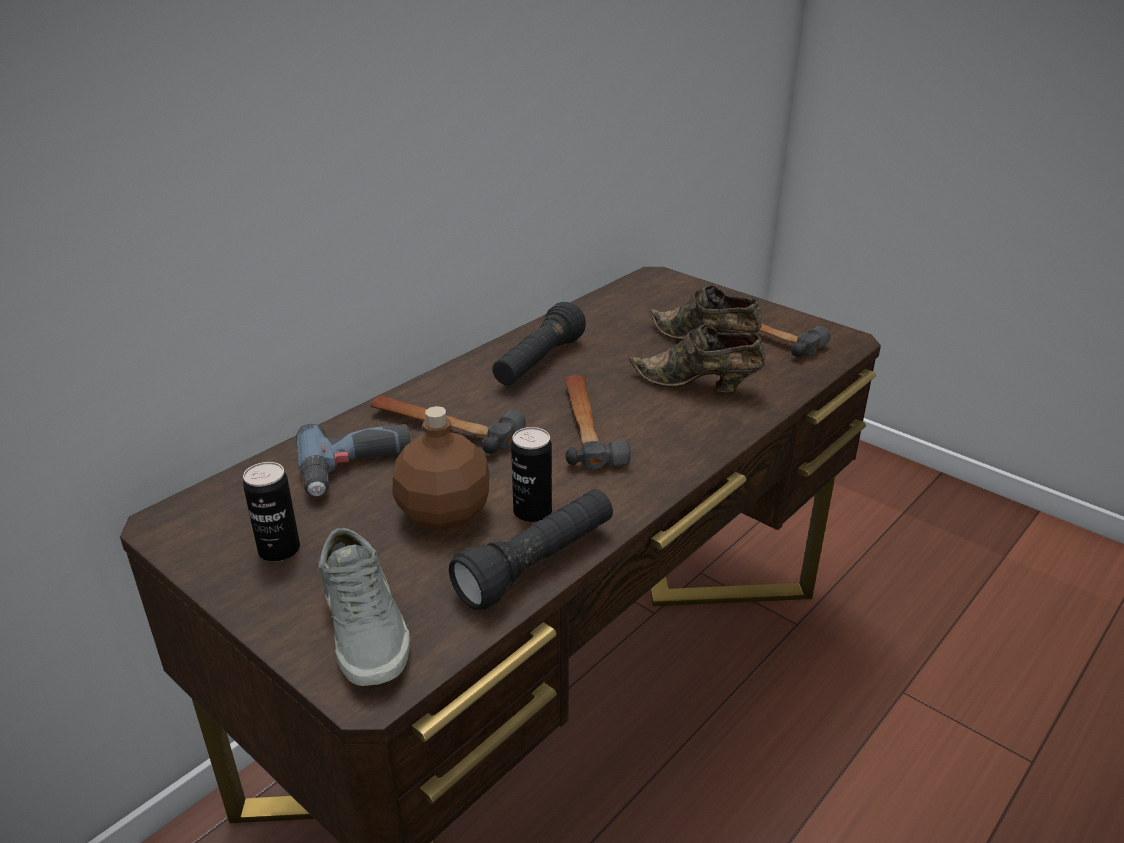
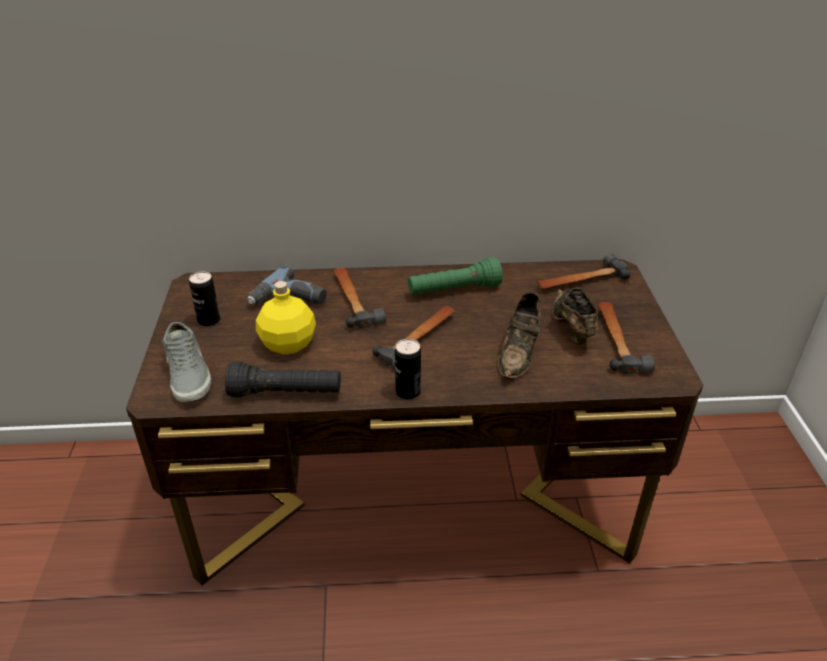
camera: 45 degrees right, 5 degrees up
grey shoe [318,528,410,686] -> grey shoe turned 45 degrees counterclockwise [162,322,211,402]
brown bottle [392,406,490,530] -> yellow bottle [256,281,316,354]
black flashlight [492,302,586,385] -> green flashlight [408,258,503,295]
can [511,427,552,522] -> can moved to [395,339,421,399]
brown shoe [629,325,766,394] -> brown shoe turned 135 degrees counterclockwise [497,292,541,379]
none -> hammer [537,253,631,289]

